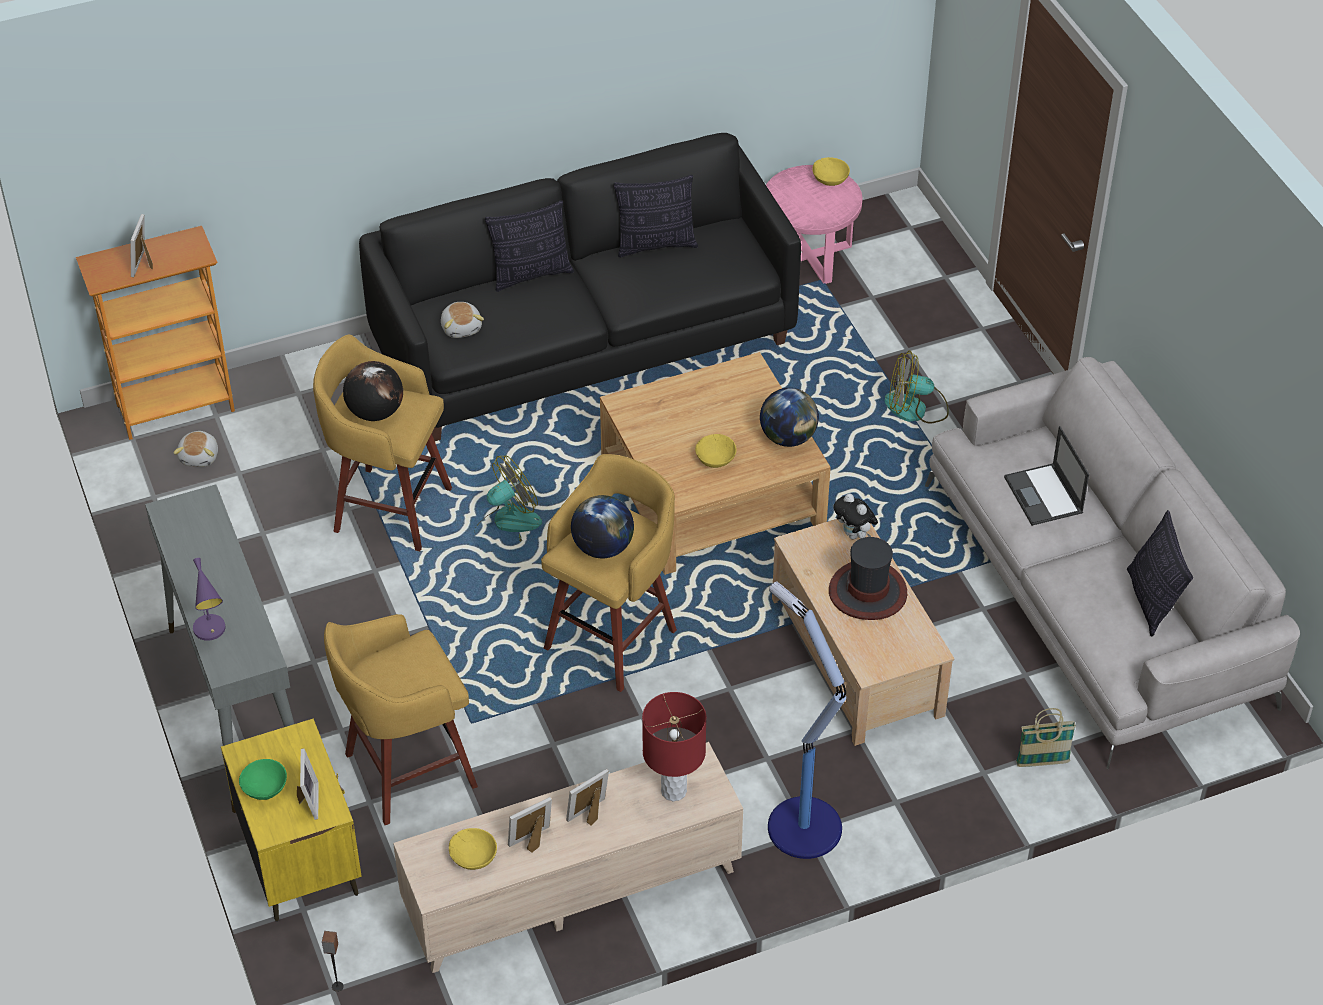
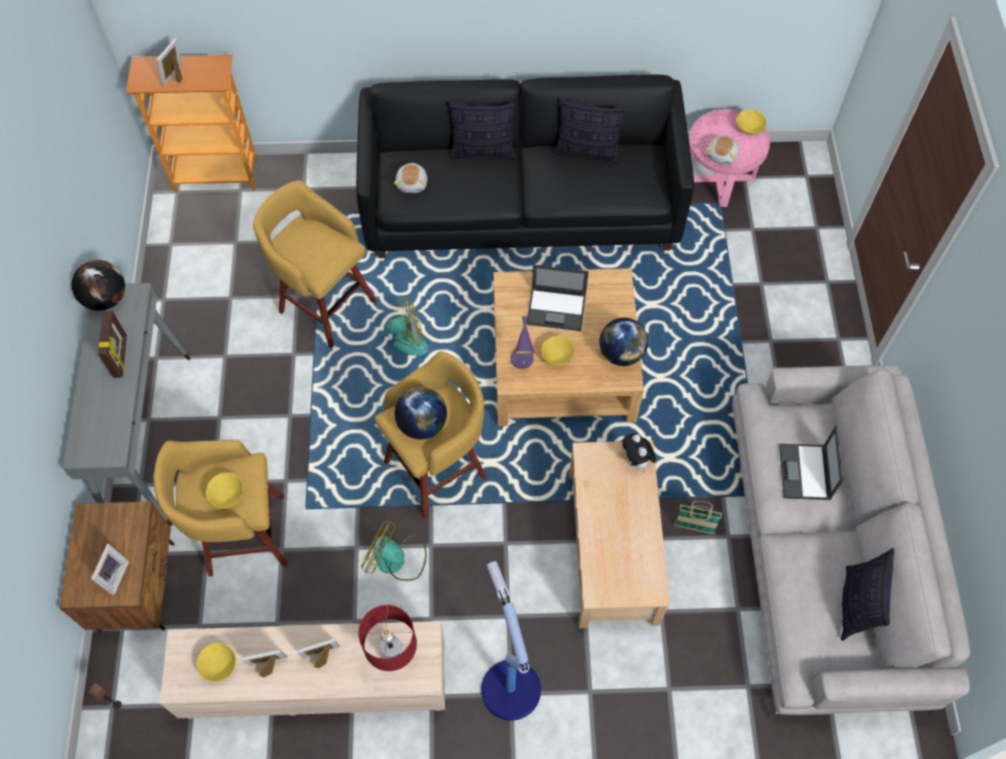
camera: 20 degrees right, 15 degrees up
plush toy [173,431,218,467] -> plush toy moved to [706,135,739,165]
purple table lamp [193,558,225,641] -> purple table lamp moved to [510,316,535,369]
yellow nightstand [221,719,362,922] -> brown nightstand [60,501,174,632]
green bowl [239,759,287,800] -> none
globe [343,361,403,421] -> globe moved to [72,260,125,311]
hat [829,537,907,620] -> none
fan [885,351,949,424] -> fan moved to [361,521,427,581]
basket [1016,708,1076,767] -> basket moved to [674,501,722,534]
none -> picture frame [98,310,127,378]
none -> yellow bowl [206,472,243,509]
none -> laptop [526,265,589,331]

